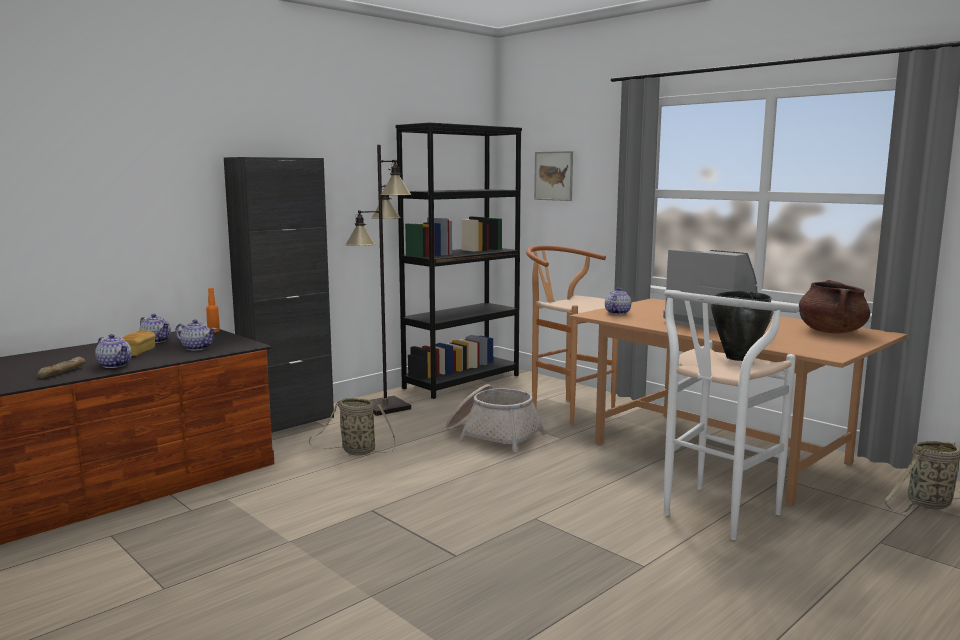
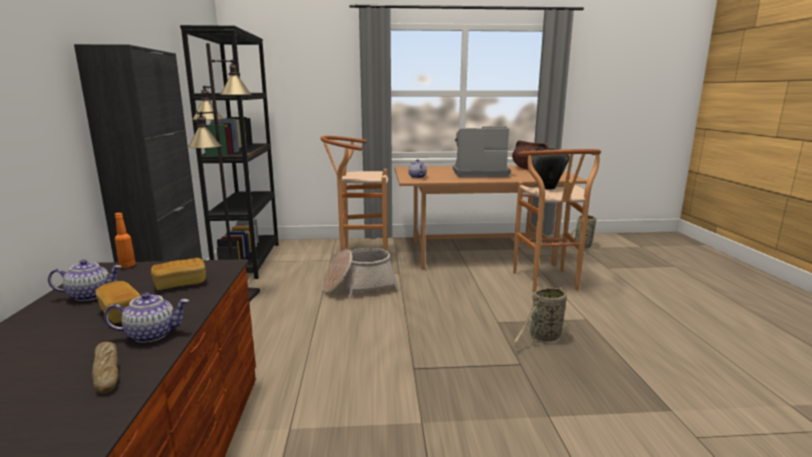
camera: 50 degrees left, 5 degrees up
teapot [175,320,216,351] -> bread [151,258,206,290]
basket [309,398,395,455] -> basket moved to [513,287,568,351]
picture [534,151,573,201] -> none
white stool [664,290,799,540] -> brown stool [513,149,601,292]

